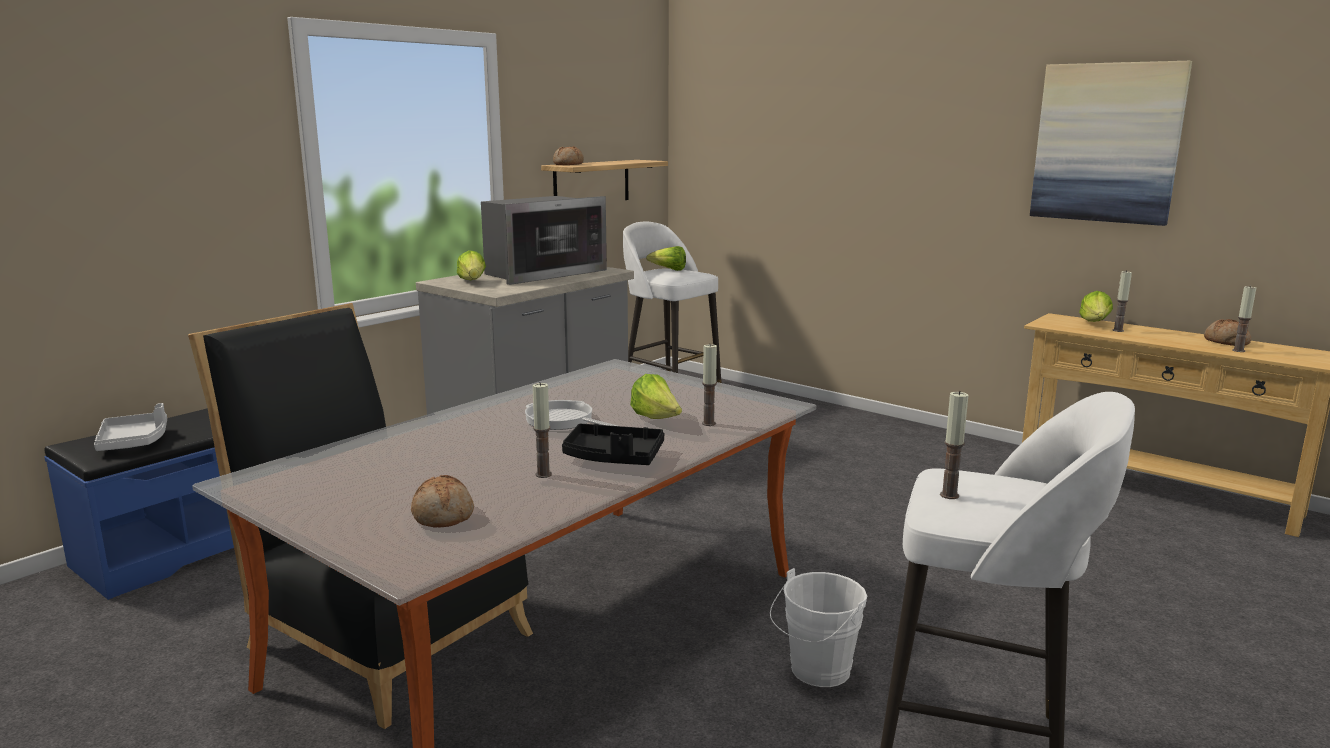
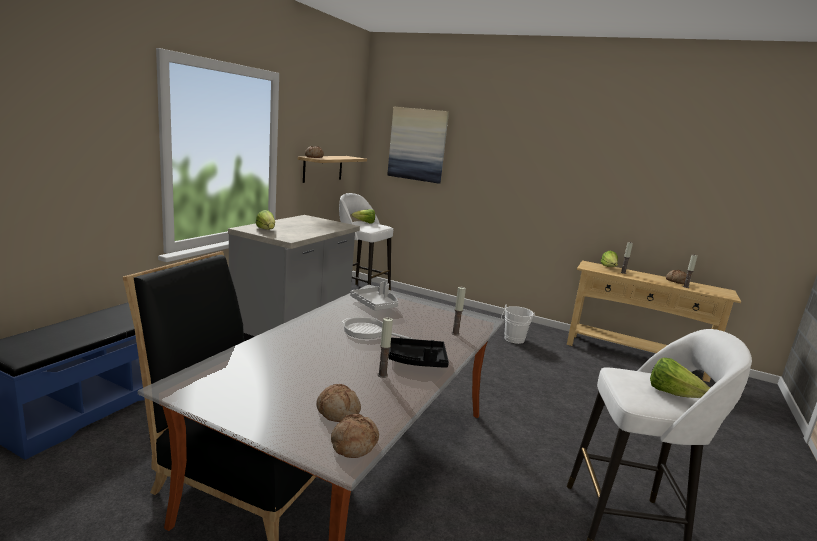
camera: 15 degrees left, 0 degrees up
grey tray [94,403,167,451] -> grey tray moved to [350,282,398,311]
microwave [481,196,607,285] -> none
lettuce [630,374,682,419] -> lettuce moved to [650,358,710,398]
white bucket [770,568,867,687] -> white bucket moved to [504,304,535,344]
candle [940,391,968,499] -> none
picture [1030,61,1192,226] -> picture moved to [387,107,449,184]
none -> bread [331,414,379,458]

